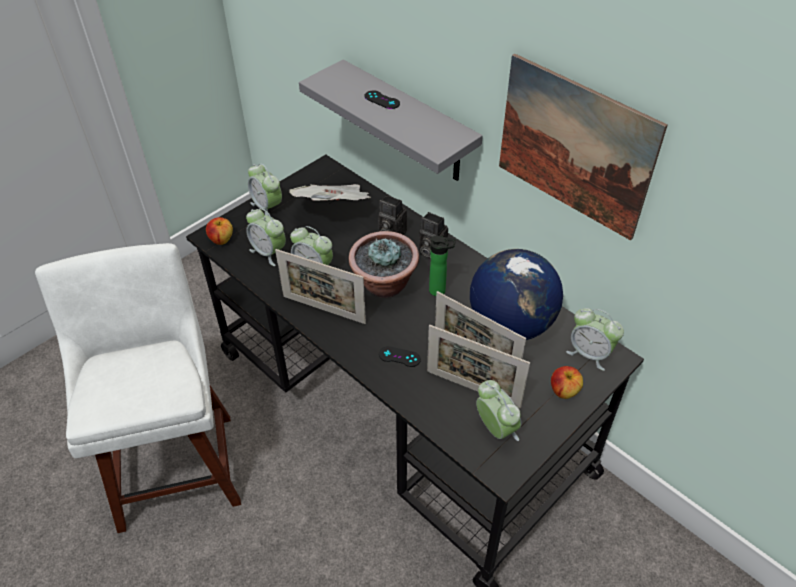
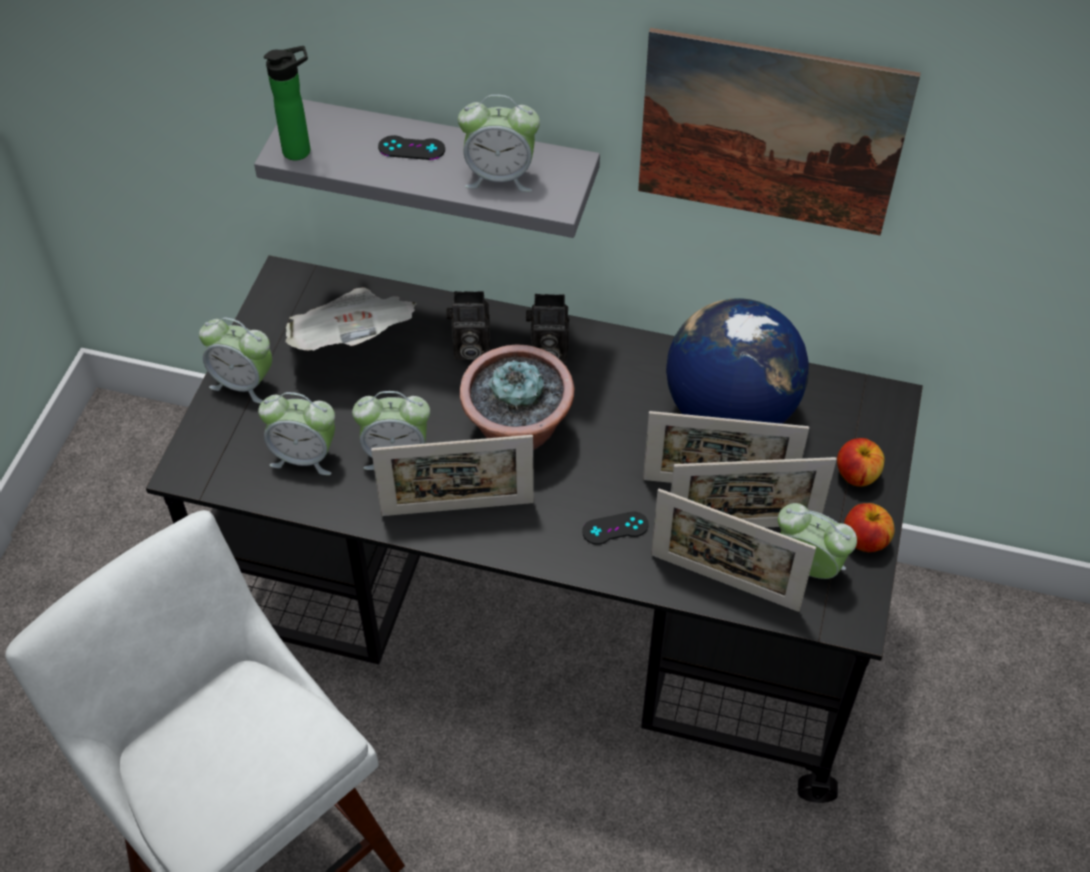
camera: 30 degrees left, 5 degrees up
apple [206,217,233,245] -> apple moved to [844,503,895,552]
bottle [429,236,456,296] -> bottle moved to [264,46,310,160]
alarm clock [566,308,624,371] -> alarm clock moved to [458,95,540,192]
none -> picture frame [651,488,816,612]

